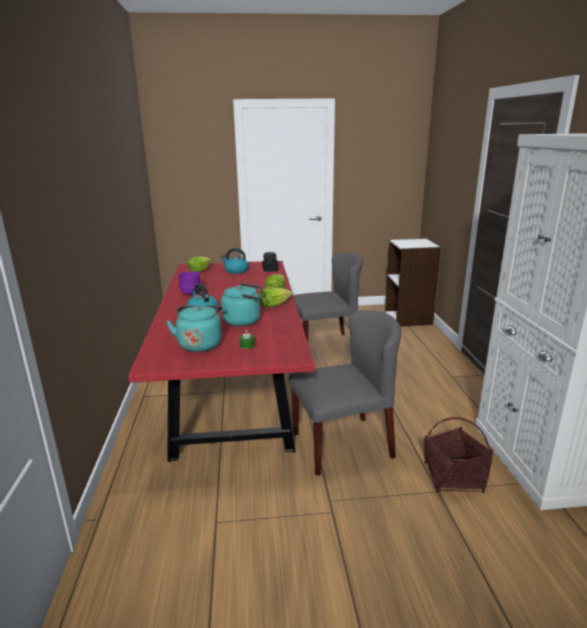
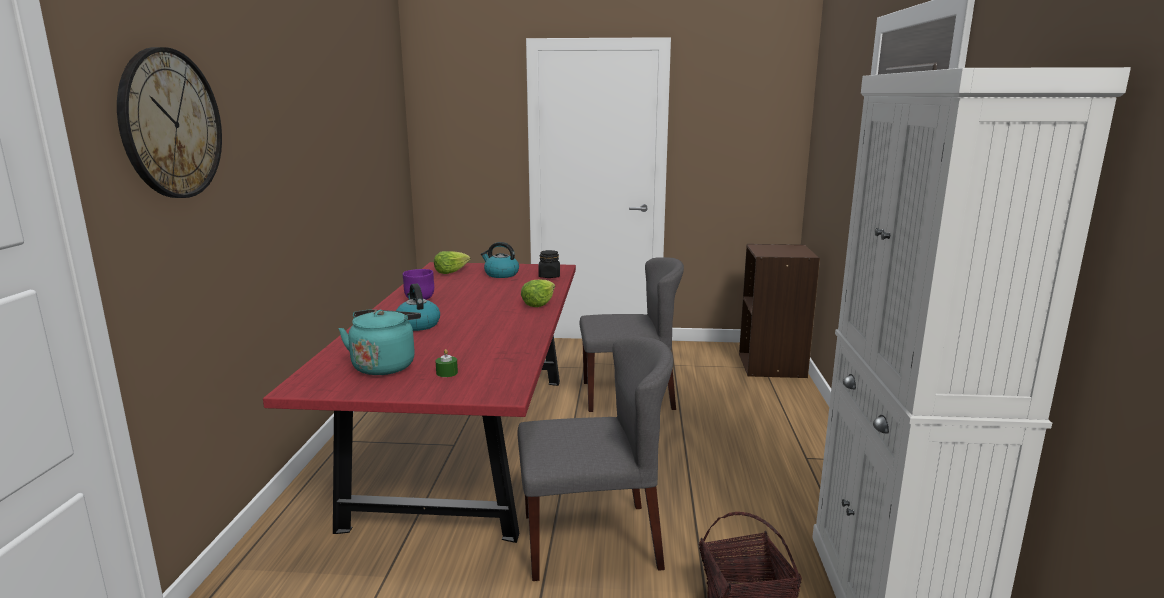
camera: 10 degrees right, 5 degrees down
turquoise kettle [221,283,263,326] -> none
lettuce [259,287,292,308] -> none
white bookcase [385,238,441,327] -> brown bookcase [739,244,820,378]
none -> wall clock [117,47,222,198]

